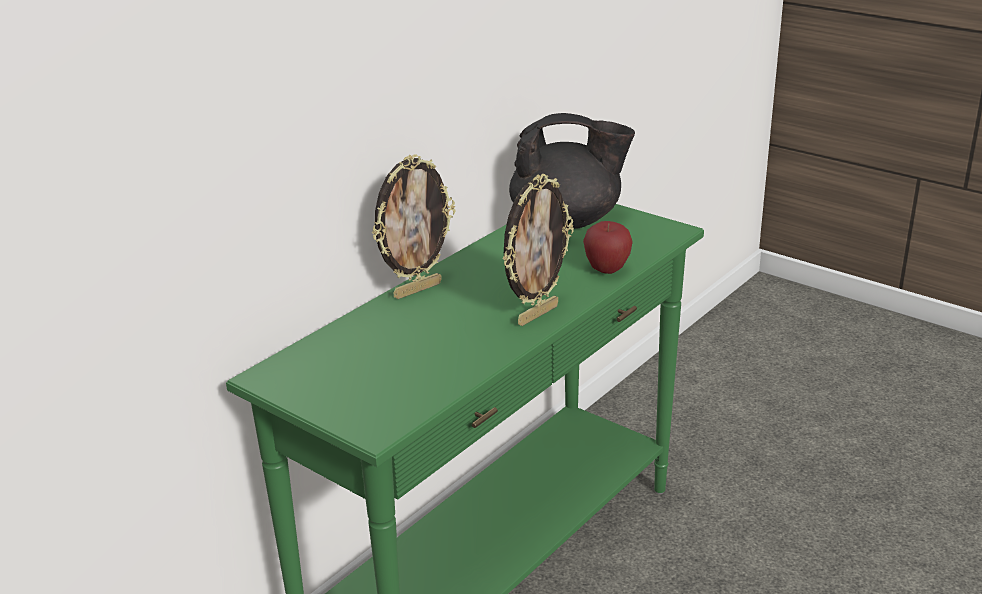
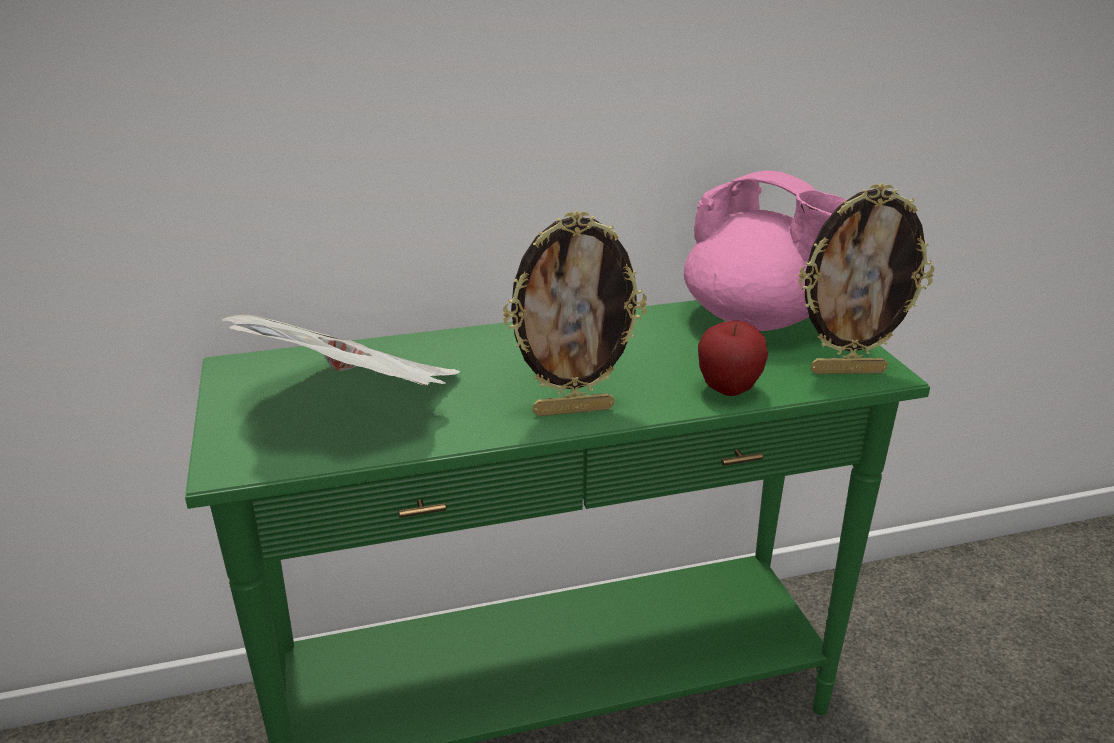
camera: 35 degrees right, 0 degrees up
picture frame [372,154,455,299] -> picture frame moved to [798,183,934,374]
black teapot [509,113,635,229] -> pink teapot [684,170,847,331]
none -> newspaper [222,315,460,386]

